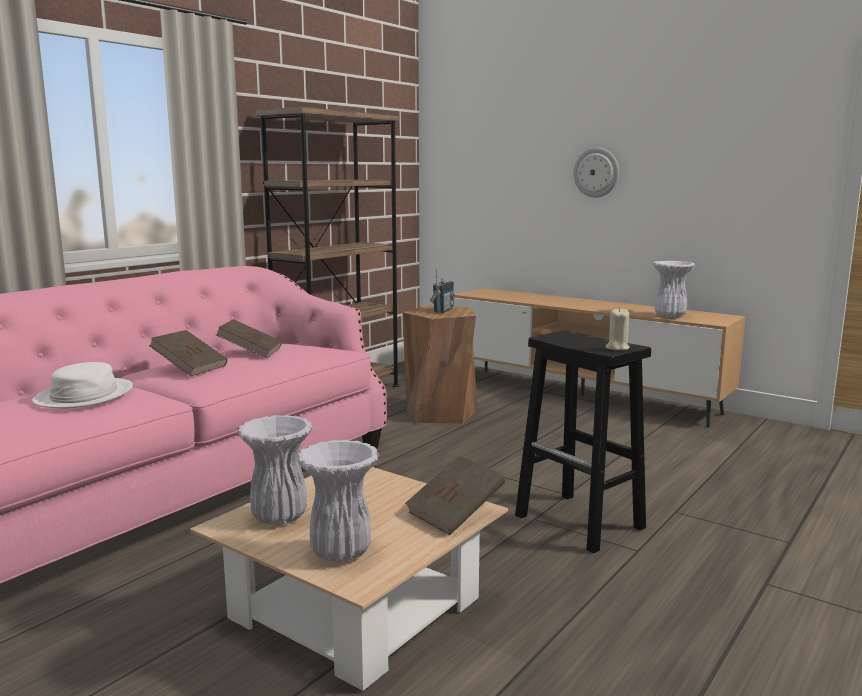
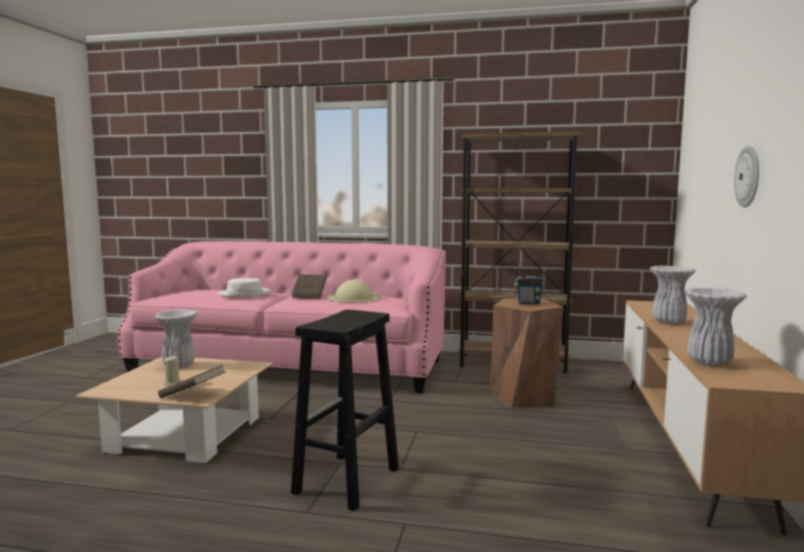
camera: 65 degrees right, 5 degrees down
brown book [216,319,282,358] -> beige hat [327,280,381,302]
white vase [297,440,379,562] -> white vase moved to [650,266,696,324]
beige candle [606,308,630,350] -> beige candle moved to [163,356,182,386]

